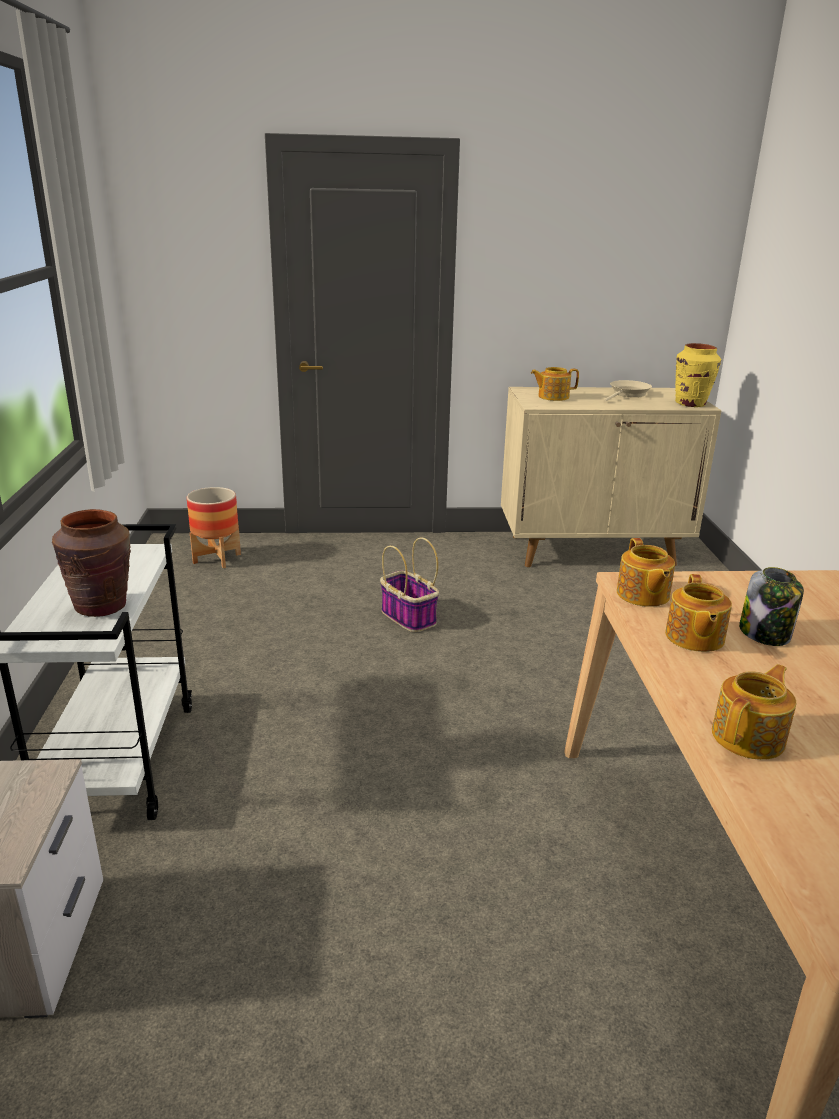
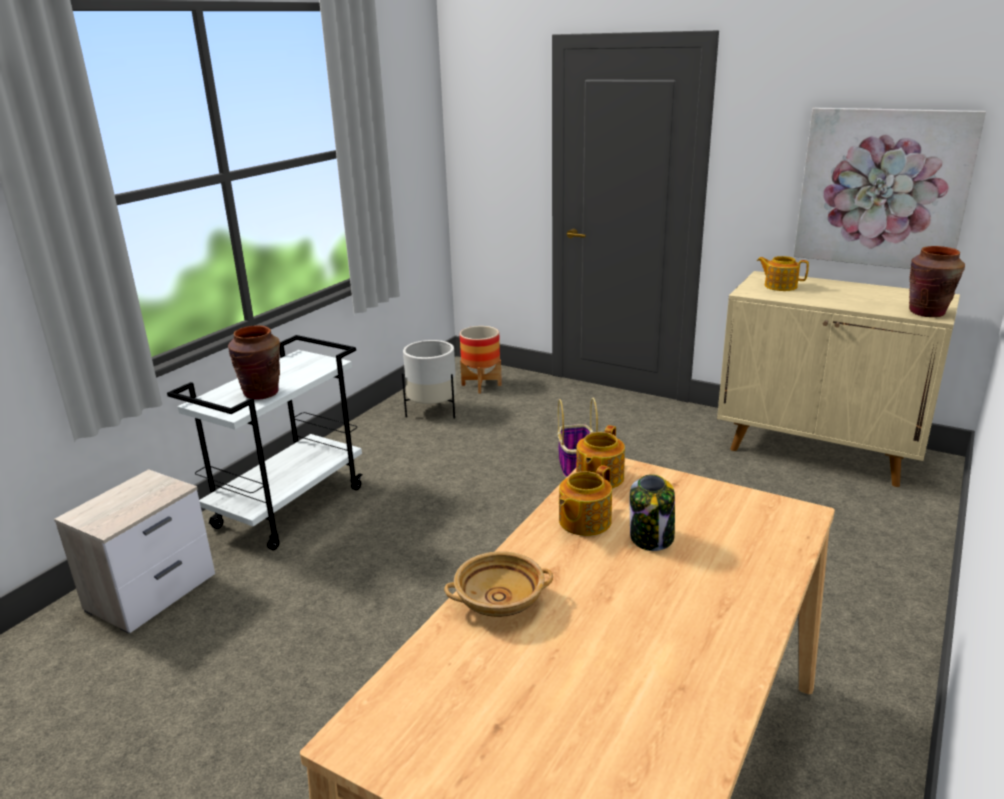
camera: 35 degrees right, 0 degrees up
beige frying pan [604,380,652,402] -> none
yellow vase [675,343,721,407] -> brown vase [909,246,965,317]
teapot [712,664,796,760] -> beige bowl [444,551,553,617]
none -> white planter [402,340,457,419]
none -> picture [794,108,986,269]

